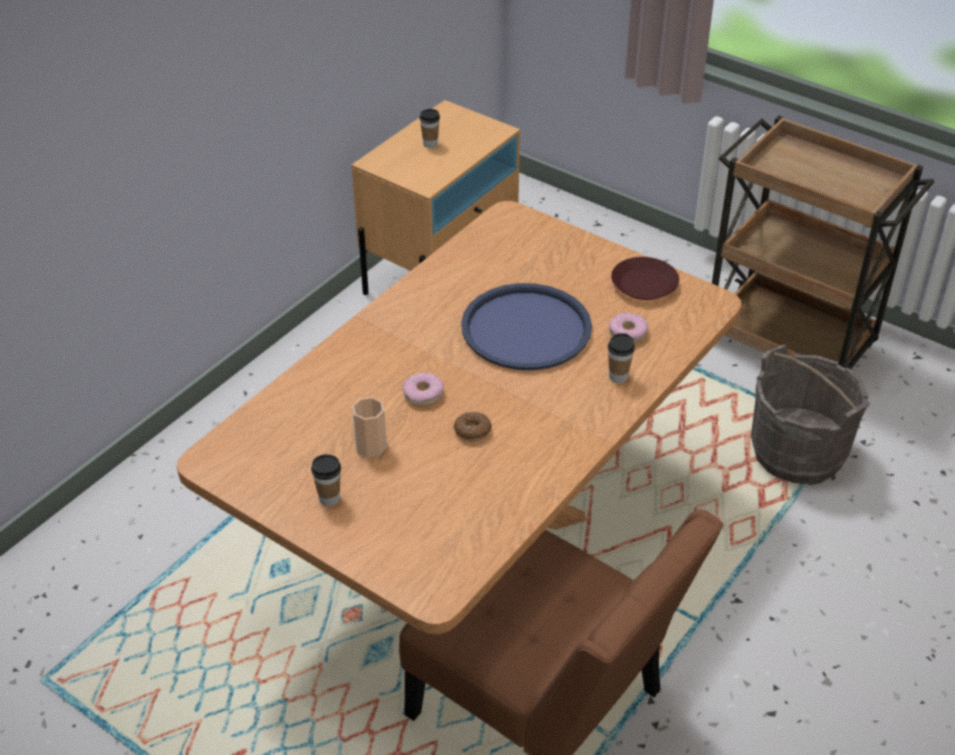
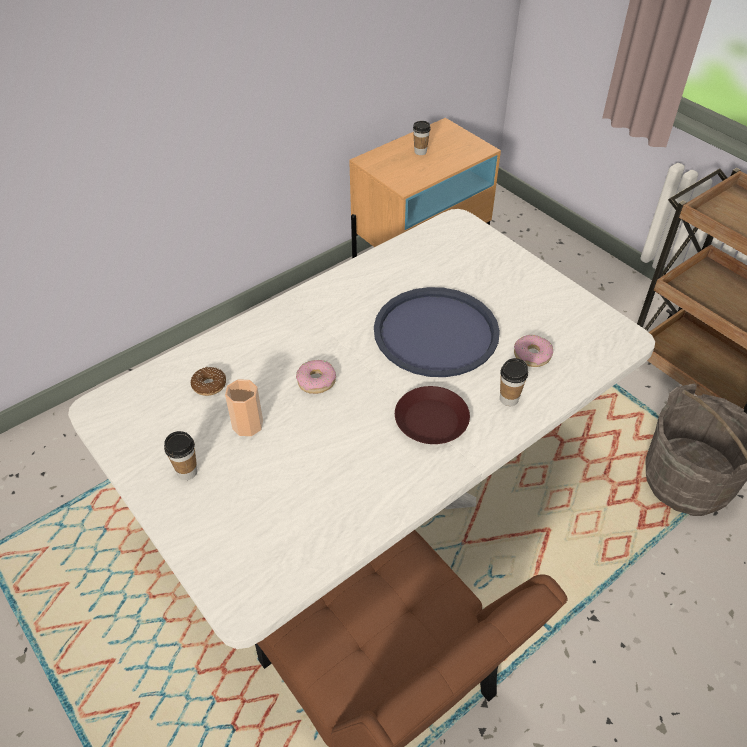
camera: 15 degrees right, 5 degrees up
brown dining table [176,201,741,634] -> white dining table [68,209,655,649]
donut [454,412,492,441] -> donut moved to [191,367,226,396]
brown plate [611,257,679,300] -> brown plate moved to [395,386,470,444]

